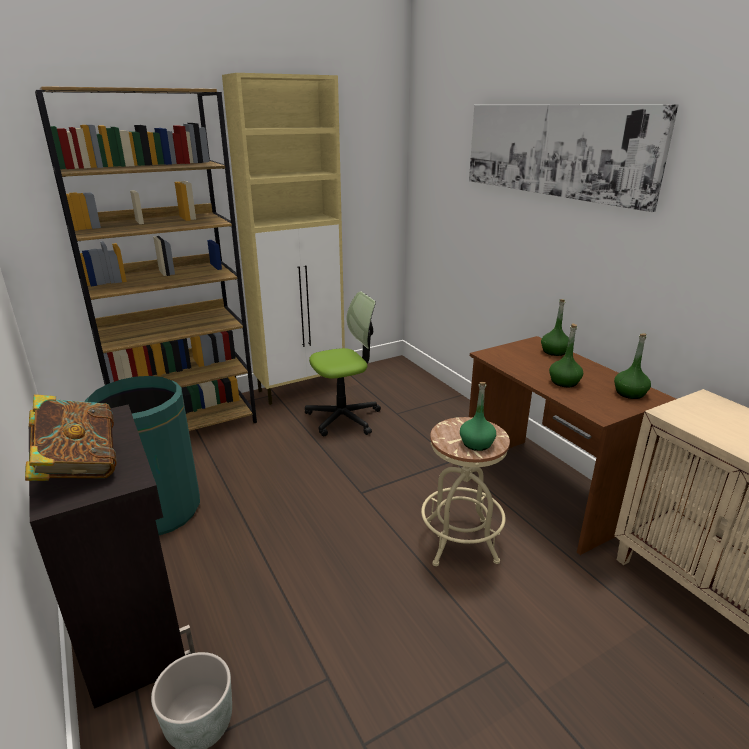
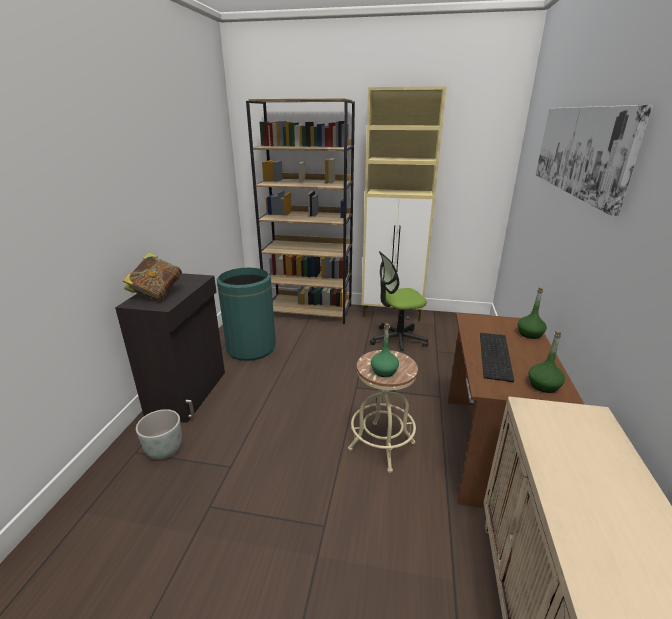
camera: 40 degrees right, 0 degrees up
office chair [305,291,381,436] -> office chair turned 150 degrees clockwise [370,251,428,354]
green bottle [549,324,583,387] -> keyboard [480,333,514,382]

